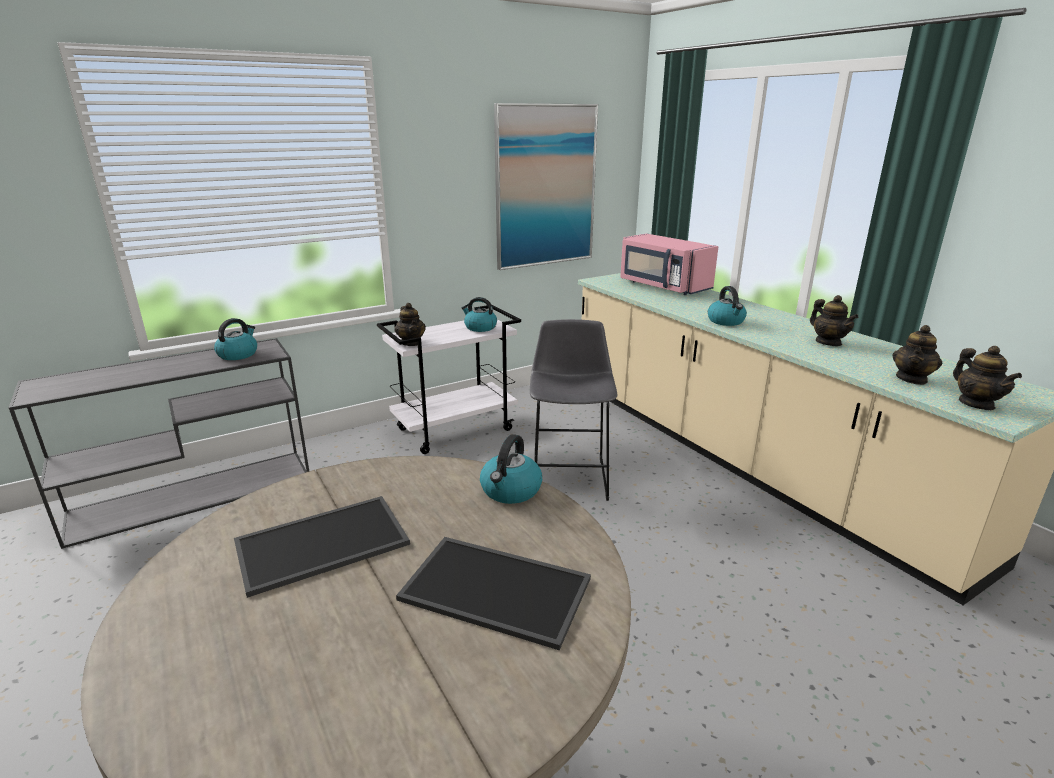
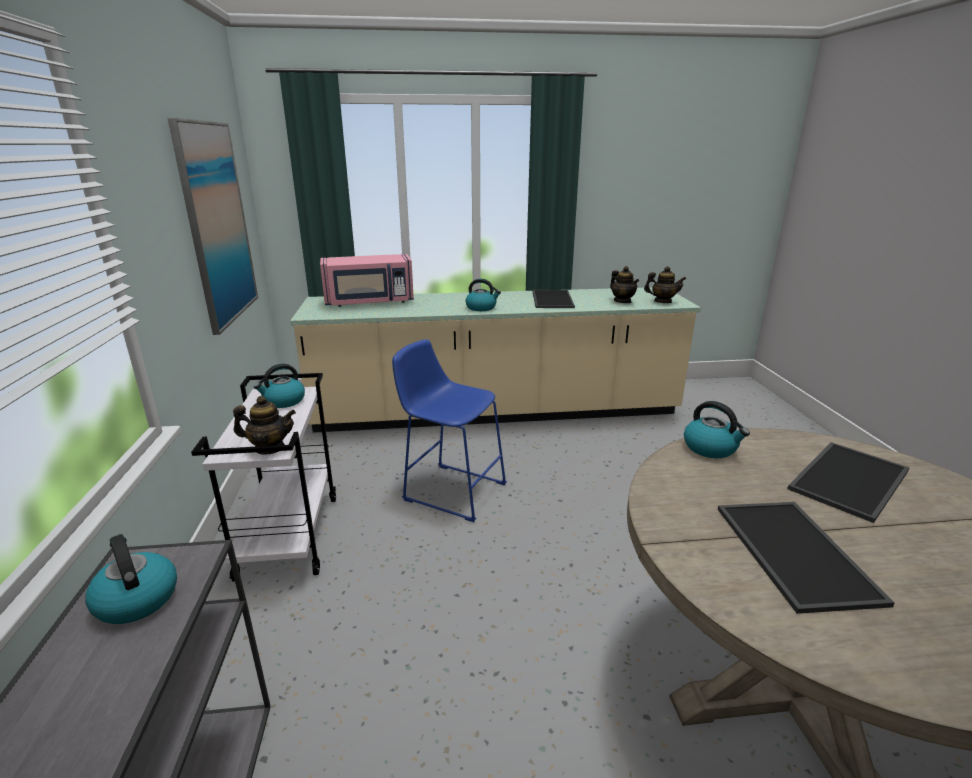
camera: 65 degrees left, 0 degrees up
grey stool [530,319,617,501] -> blue stool [392,339,507,522]
teapot [810,295,858,346] -> tray [532,290,575,308]

